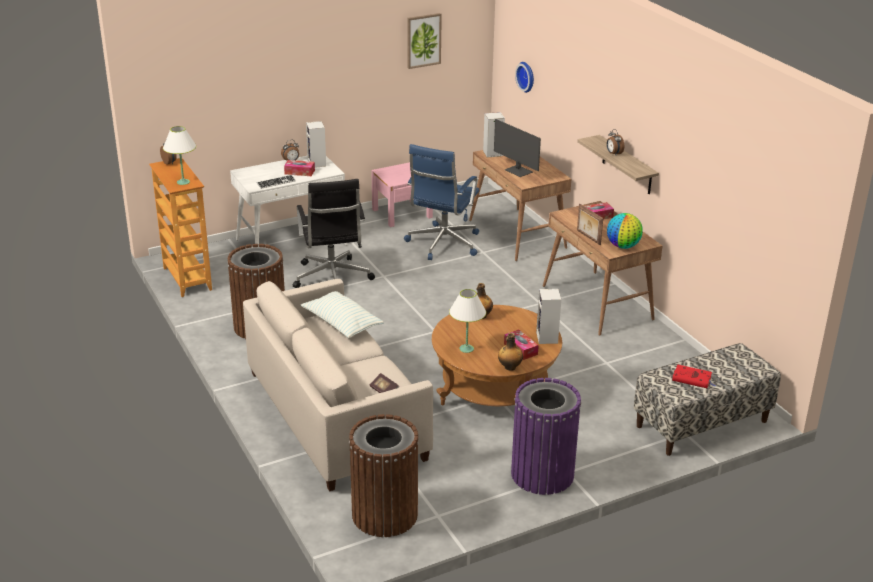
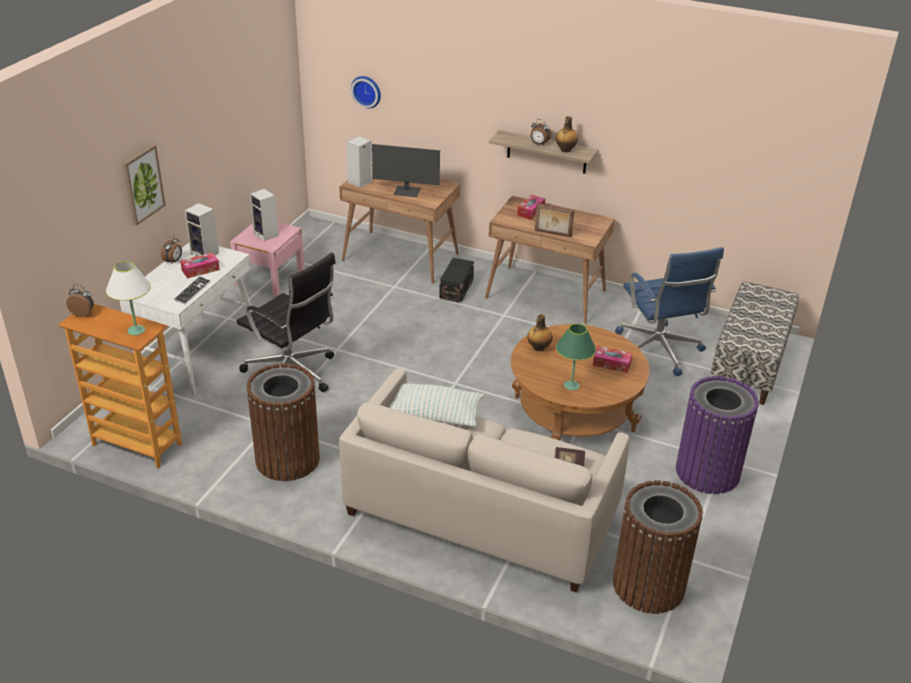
camera: 40 degrees left, 5 degrees up
blue office chair [404,144,479,260] -> blue office chair moved to [615,247,724,376]
picture [407,13,442,69] -> picture moved to [123,145,165,226]
white table lamp [449,289,486,353] -> green table lamp [556,324,596,390]
bottle [498,333,523,371] -> bottle moved to [556,116,578,152]
speaker [536,289,561,344] -> speaker moved to [250,189,279,241]
globe [607,213,643,249] -> none
red book [672,365,715,388] -> none
none -> black storage box [439,258,474,303]

